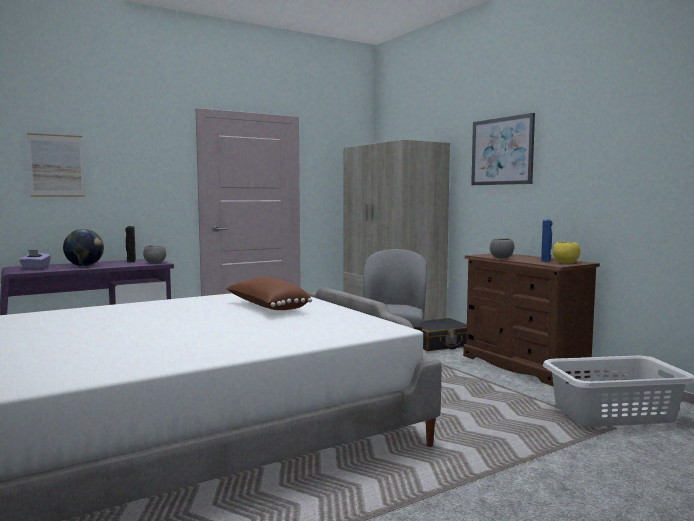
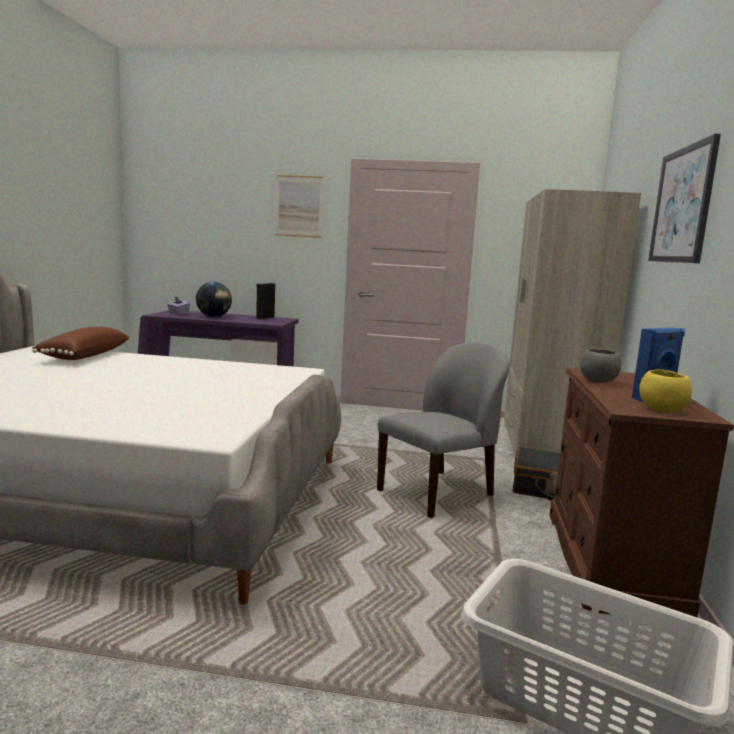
camera: 40 degrees right, 5 degrees up
picture [27,133,85,197] -> picture moved to [276,175,323,238]
grey bowl [143,245,166,264] -> none
brown pillow [226,276,312,310] -> brown pillow moved to [32,327,129,360]

